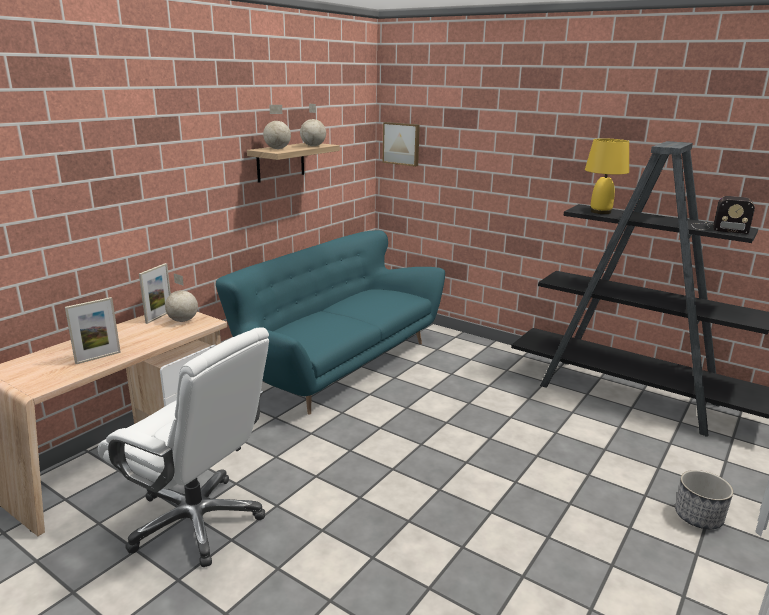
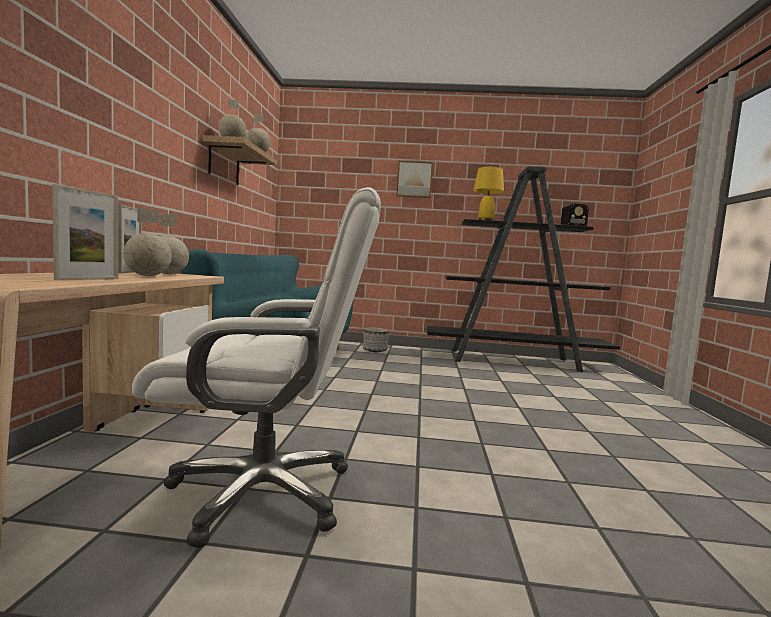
camera: 30 degrees left, 15 degrees down
picture [383,122,420,167] -> picture moved to [396,161,433,198]
planter [675,470,733,529] -> planter moved to [363,328,389,352]
none -> globe [123,208,172,276]

